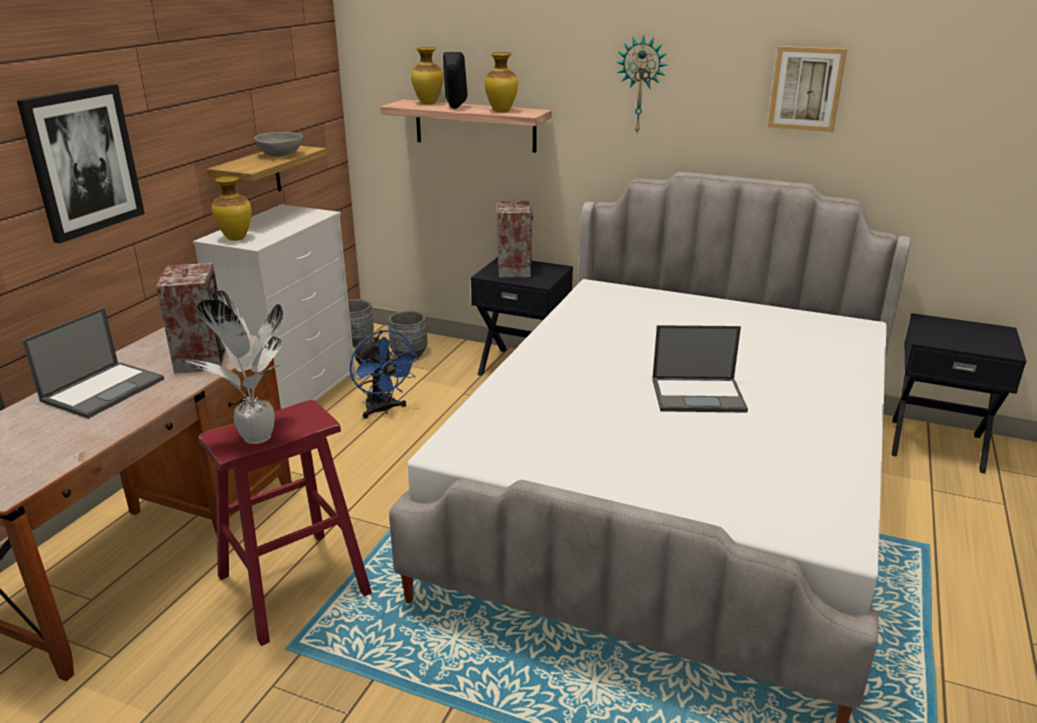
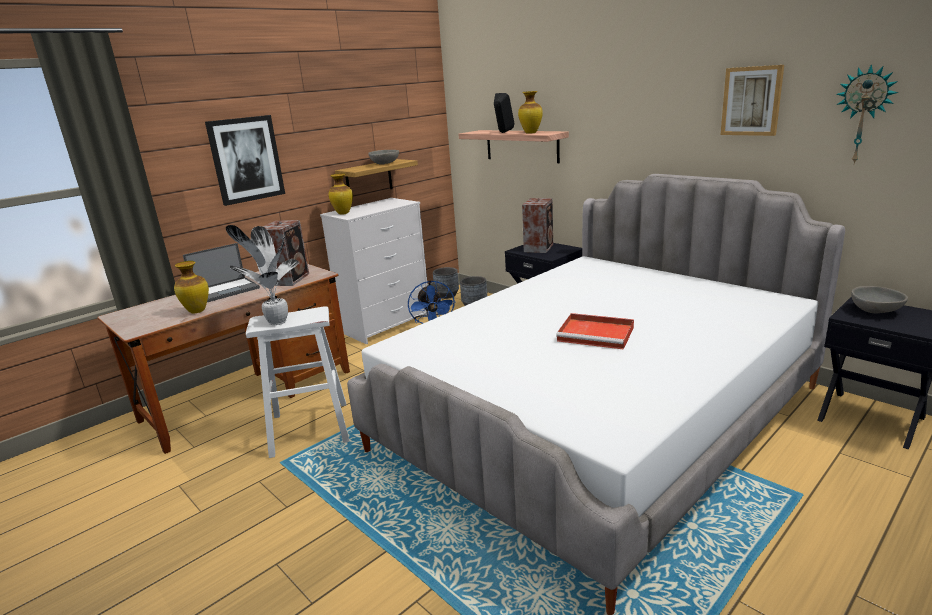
camera: 25 degrees right, 5 degrees down
red stool [198,400,372,646] -> white stool [246,306,349,458]
vase [411,47,443,105] -> vase moved to [174,261,209,313]
wall clock [616,35,667,134] -> wall clock moved to [836,64,898,165]
laptop [652,325,748,413] -> red tray [556,313,634,350]
none -> grey bowl [851,286,908,313]

